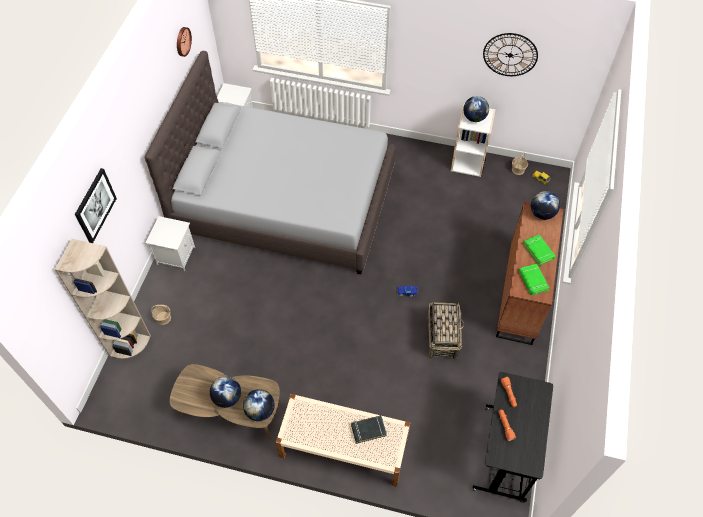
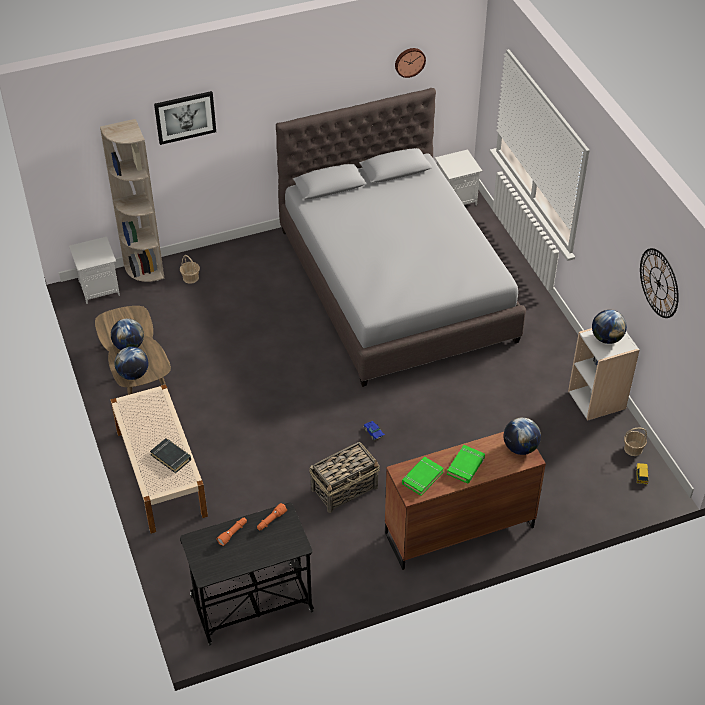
camera: 55 degrees right, 10 degrees down
grey nightstand [146,216,195,271] -> grey nightstand moved to [69,237,120,304]

